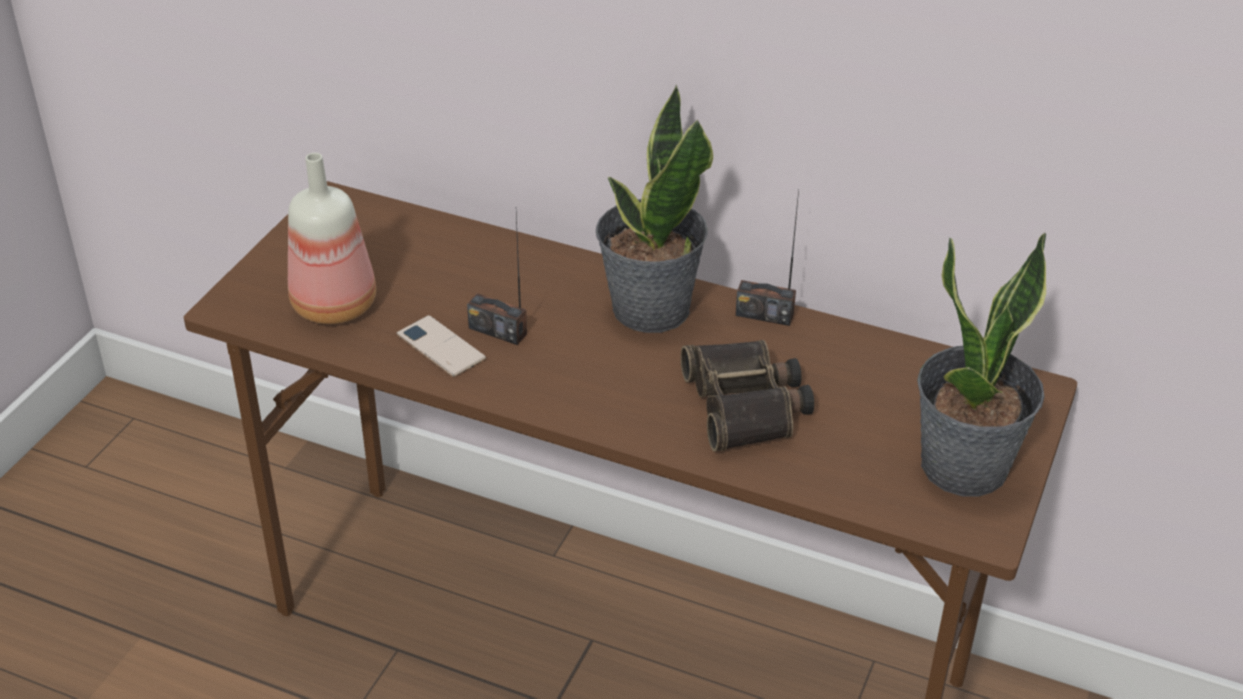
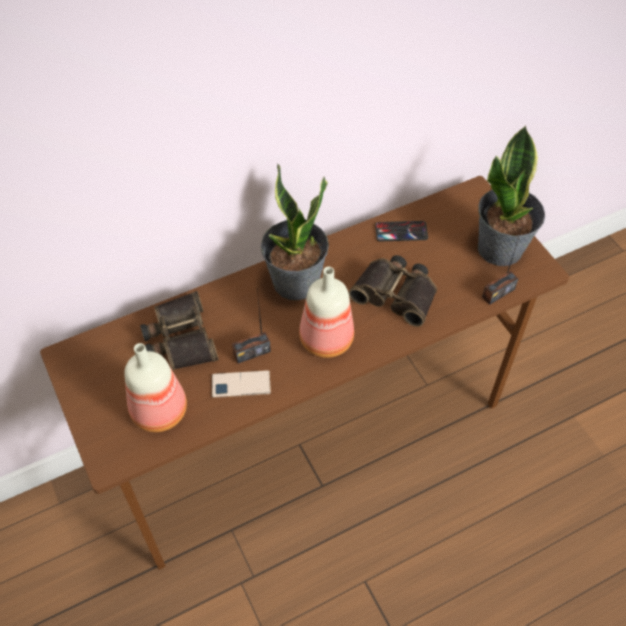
camera: 50 degrees left, 15 degrees up
radio [735,189,799,326] -> radio moved to [482,227,522,305]
none -> binoculars [140,291,219,370]
none -> bottle [299,267,354,358]
none -> phone [375,221,428,241]

